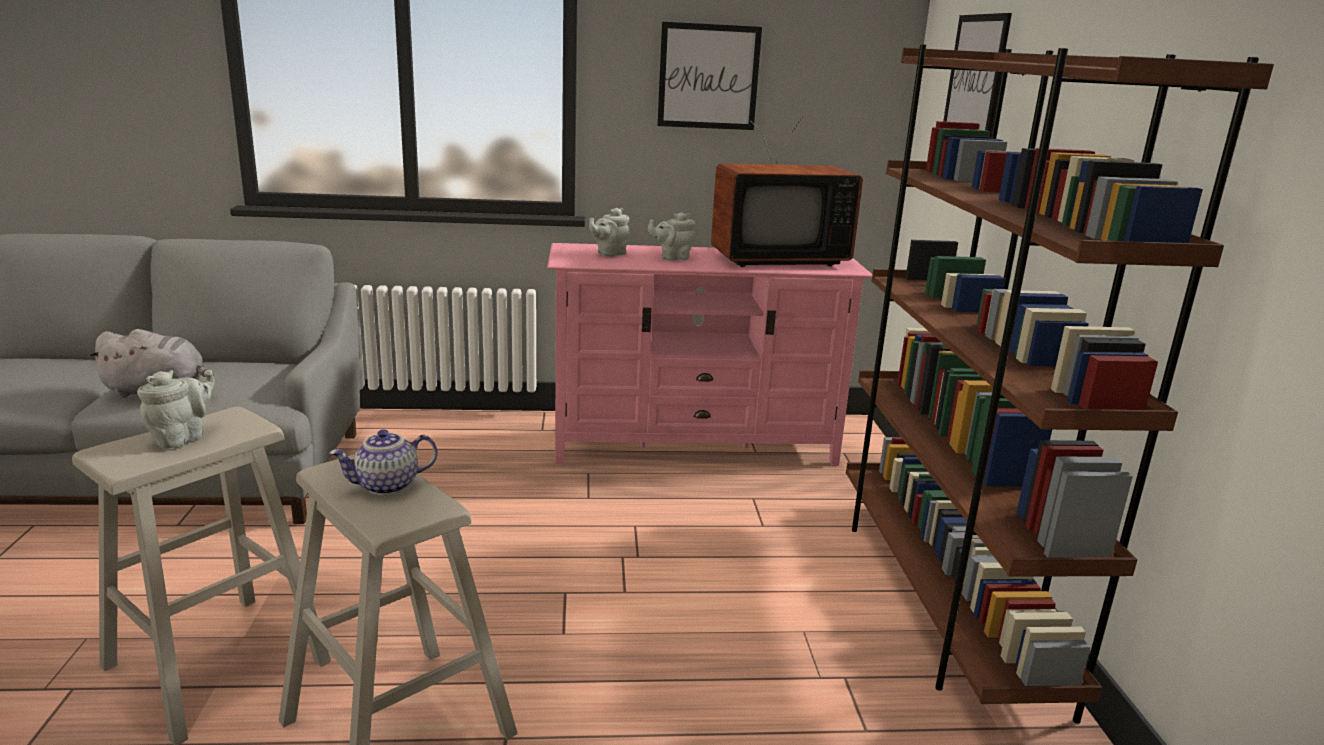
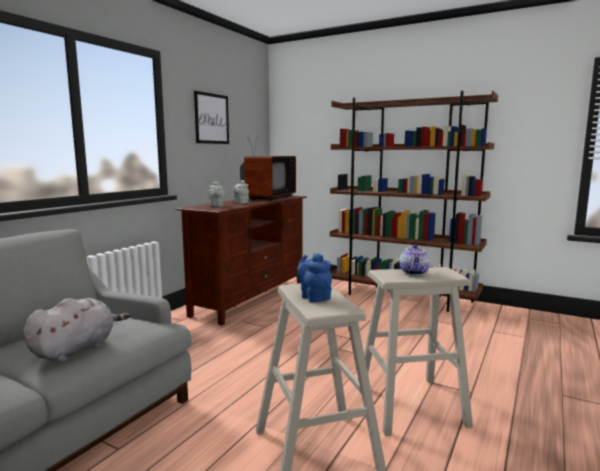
camera: 55 degrees left, 10 degrees down
grey teapot [137,370,215,449] -> blue teapot [297,253,332,302]
pink tv stand [547,243,872,466] -> brown tv stand [175,196,307,325]
picture [943,13,1012,136] -> none

